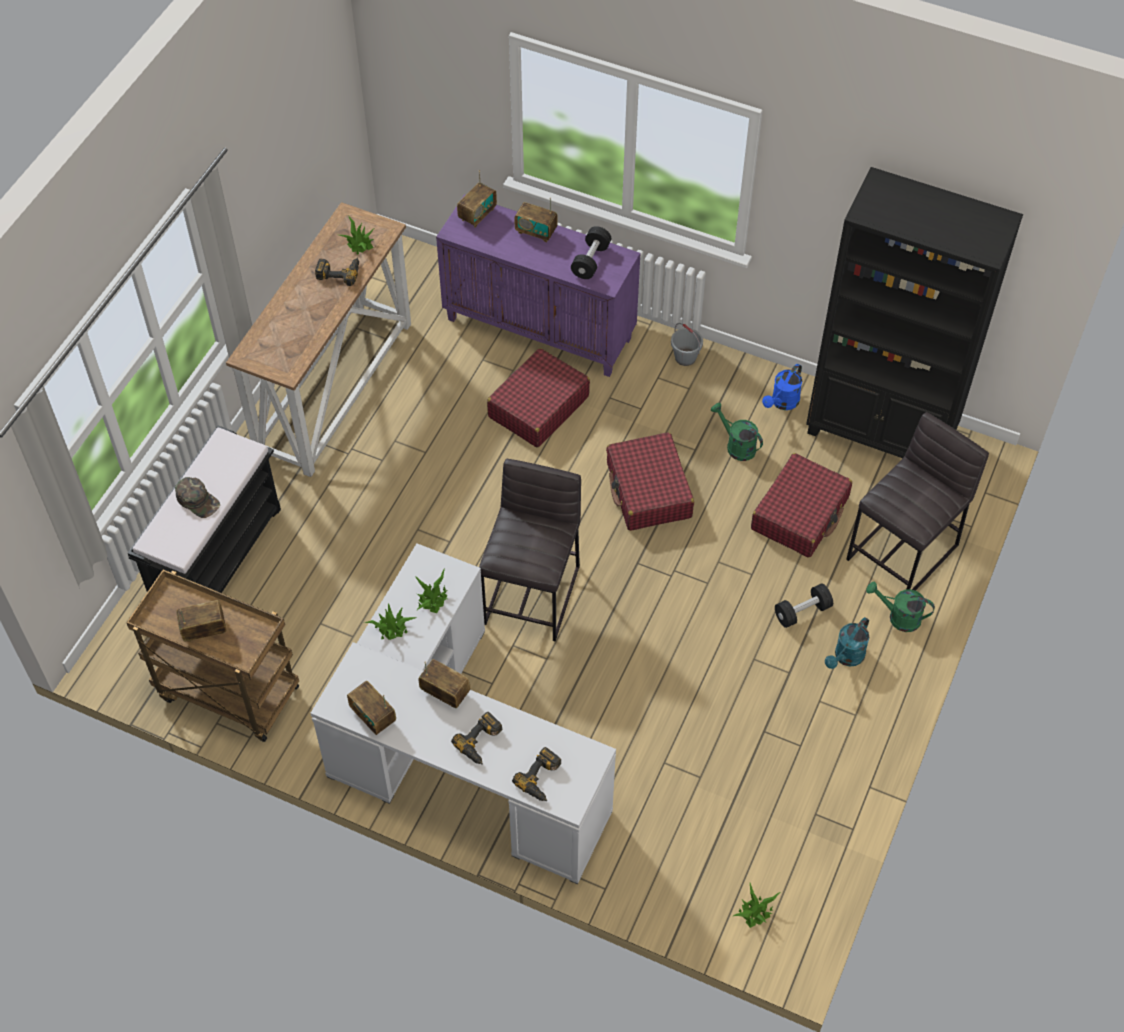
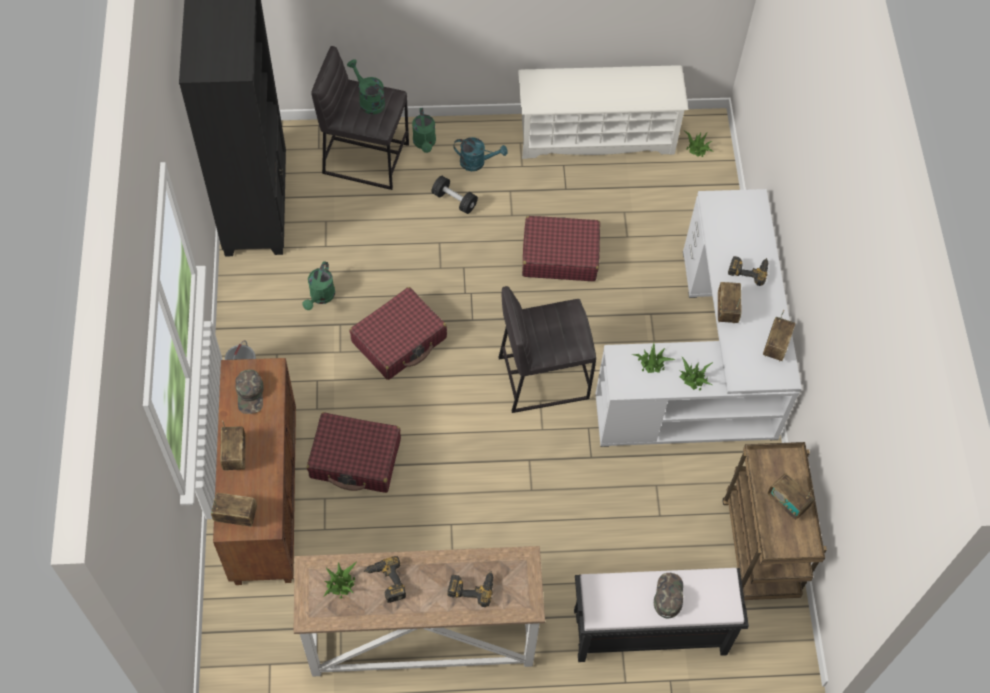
camera: 120 degrees left, 5 degrees up
purple cabinet [436,194,640,377] -> brown cabinet [213,358,296,585]
power drill [512,747,561,801] -> power drill moved to [448,571,493,607]
black dumbbell [571,226,611,279] -> green cap [235,370,264,414]
red suitcase [751,453,852,557] -> red suitcase moved to [522,216,600,281]
blue watering can [762,364,802,410] -> none
none -> green watering can [347,59,385,115]
none -> white shoe rack [518,65,689,159]

